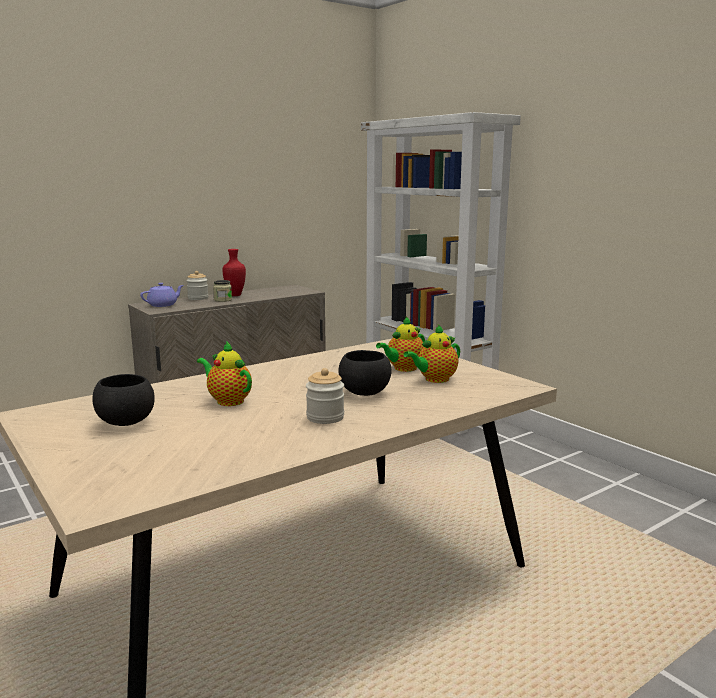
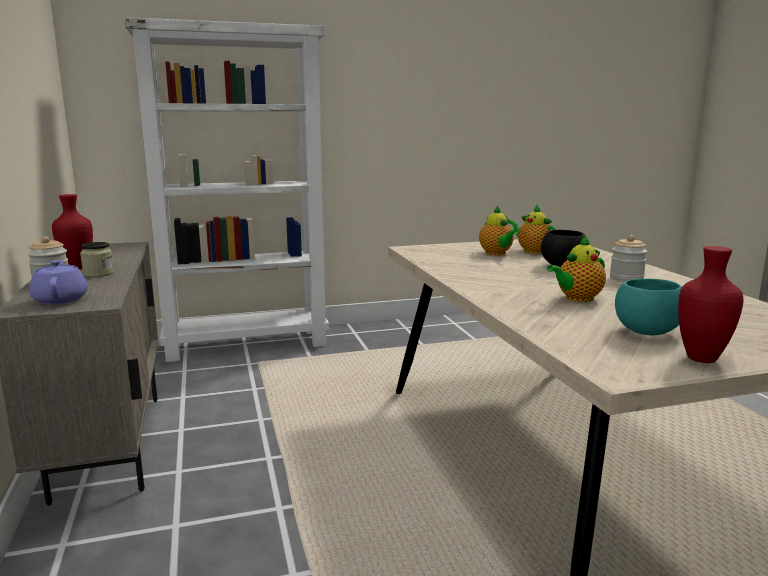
camera: 70 degrees left, 0 degrees up
black bowl [92,374,155,426] -> turquoise bowl [615,279,682,335]
teapot [403,325,460,383] -> teapot turned 150 degrees clockwise [508,204,556,254]
none -> red vase [678,246,744,363]

